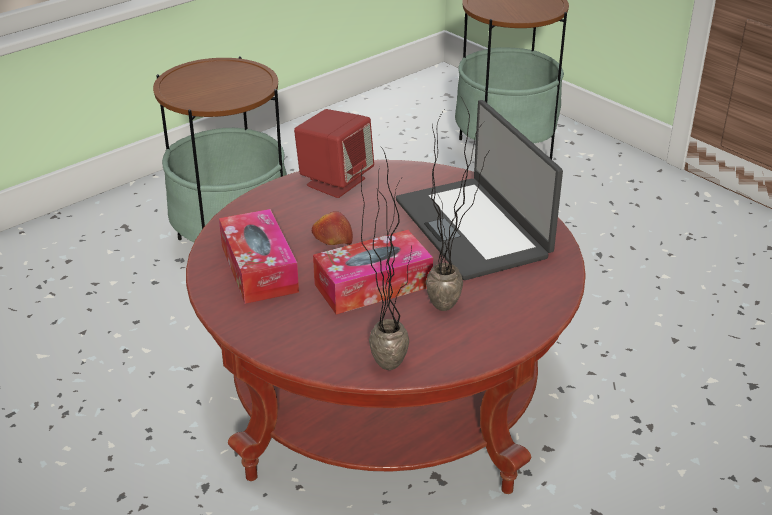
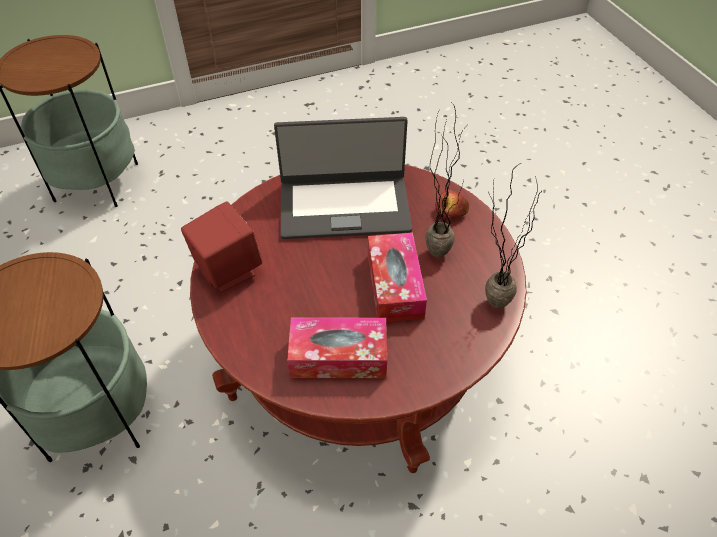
camera: 70 degrees left, 15 degrees up
apple [312,211,353,245] -> apple moved to [435,190,469,218]

